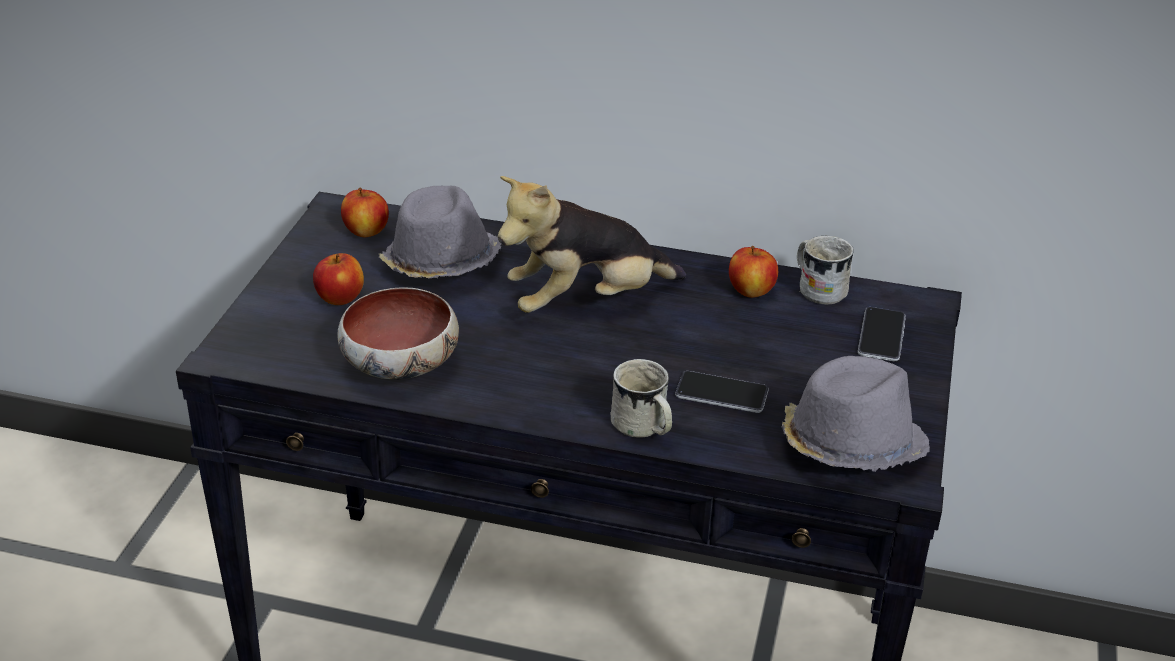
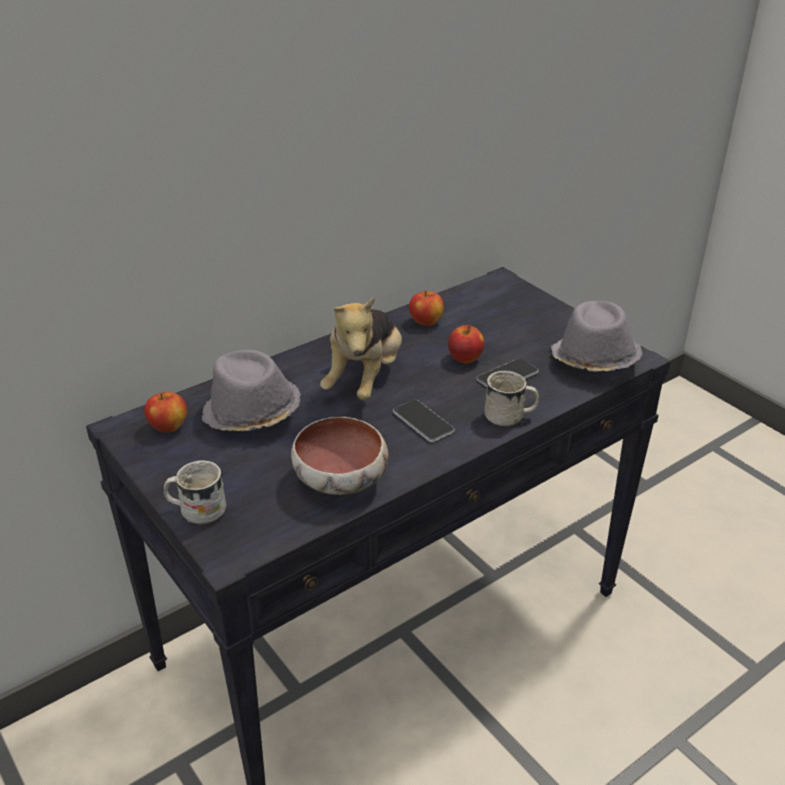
camera: 50 degrees left, 0 degrees up
apple [313,253,364,305] -> apple moved to [448,325,485,364]
white mug [797,236,854,304] -> white mug moved to [164,461,226,524]
phone [858,307,906,361] -> phone moved to [393,399,455,442]

